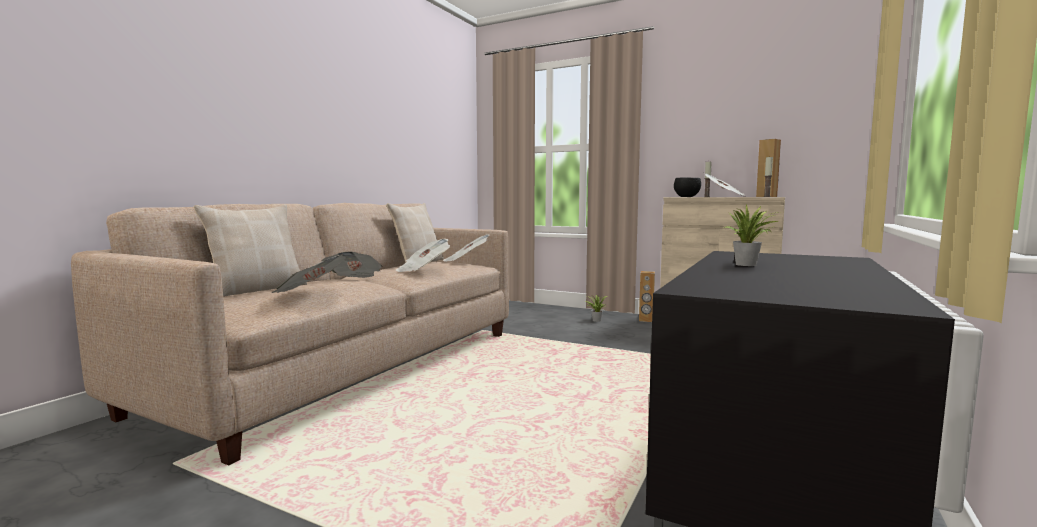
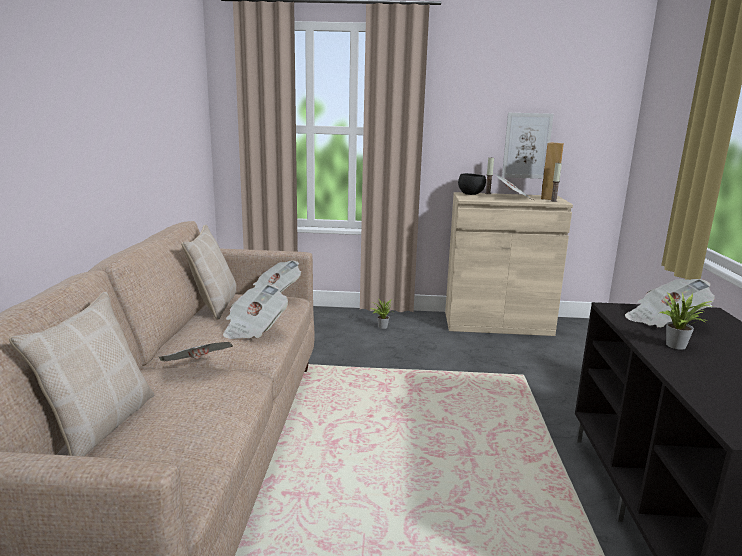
camera: 25 degrees left, 10 degrees up
newspaper [271,254,346,293] -> newspaper moved to [625,279,715,327]
brown speaker [639,271,655,322] -> none
none -> picture [502,113,554,179]

